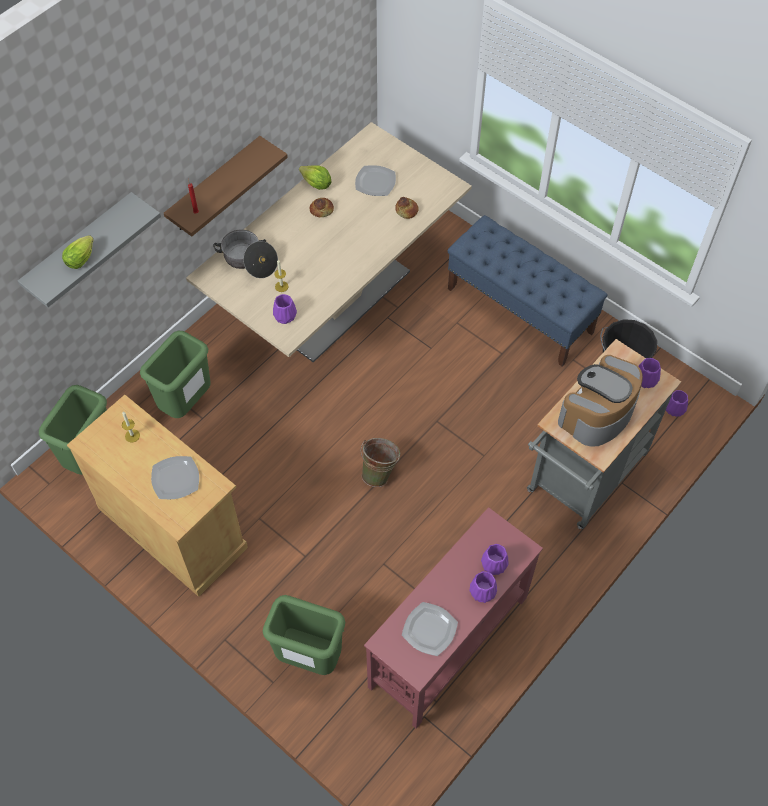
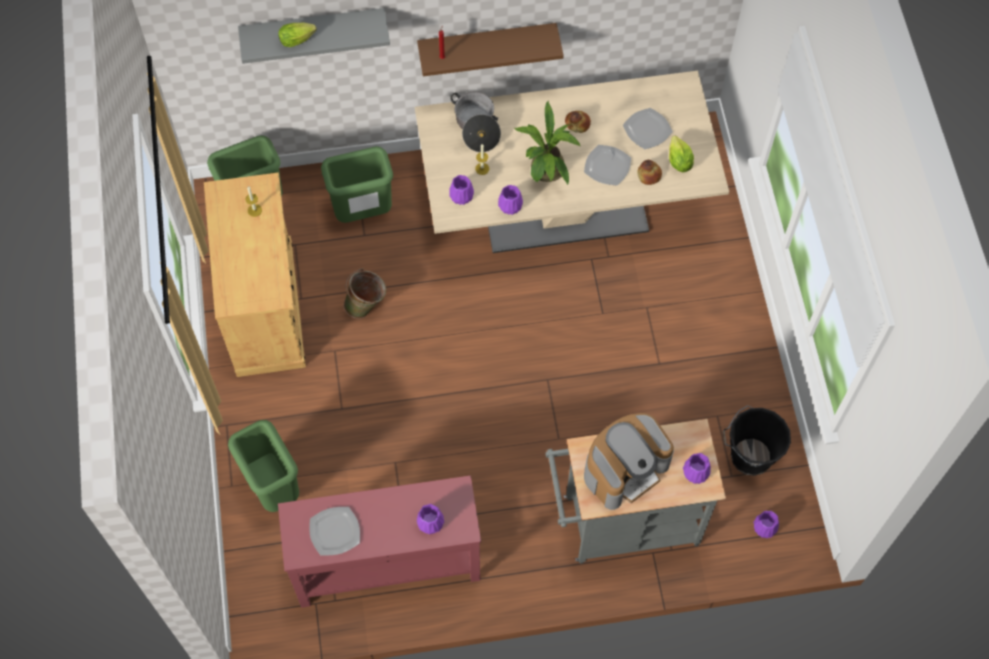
camera: 40 degrees right, 5 degrees up
plate [151,456,199,499] -> plate moved to [584,145,631,185]
lettuce [299,165,331,190] -> lettuce moved to [669,136,694,172]
green bucket [360,438,400,487] -> green bucket moved to [344,268,386,319]
blue bench [448,215,608,366] -> none
purple vase [470,571,497,603] -> purple vase moved to [498,185,523,215]
coffee machine [558,355,643,447] -> coffee machine turned 150 degrees clockwise [584,413,674,510]
none -> potted plant [514,101,581,185]

